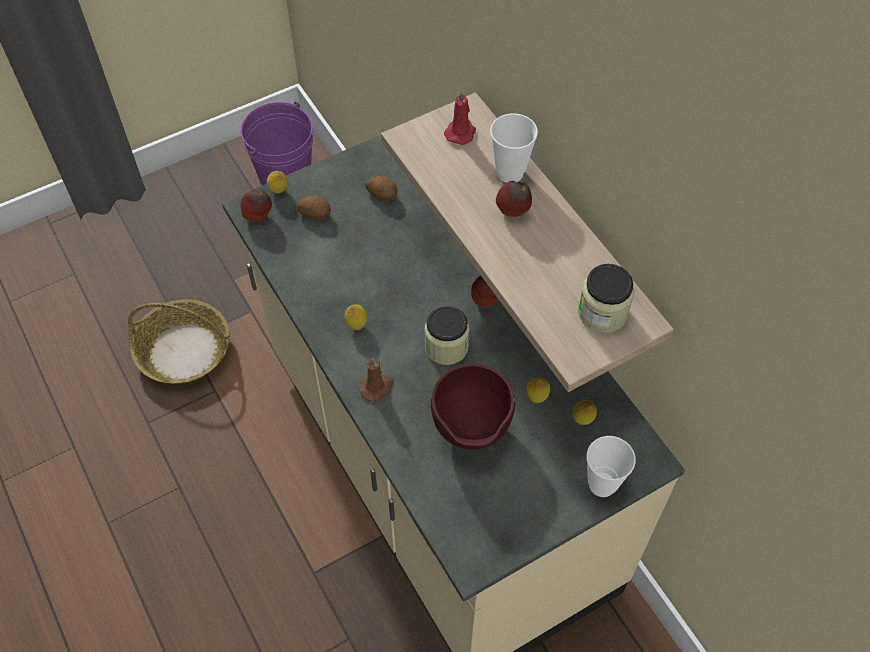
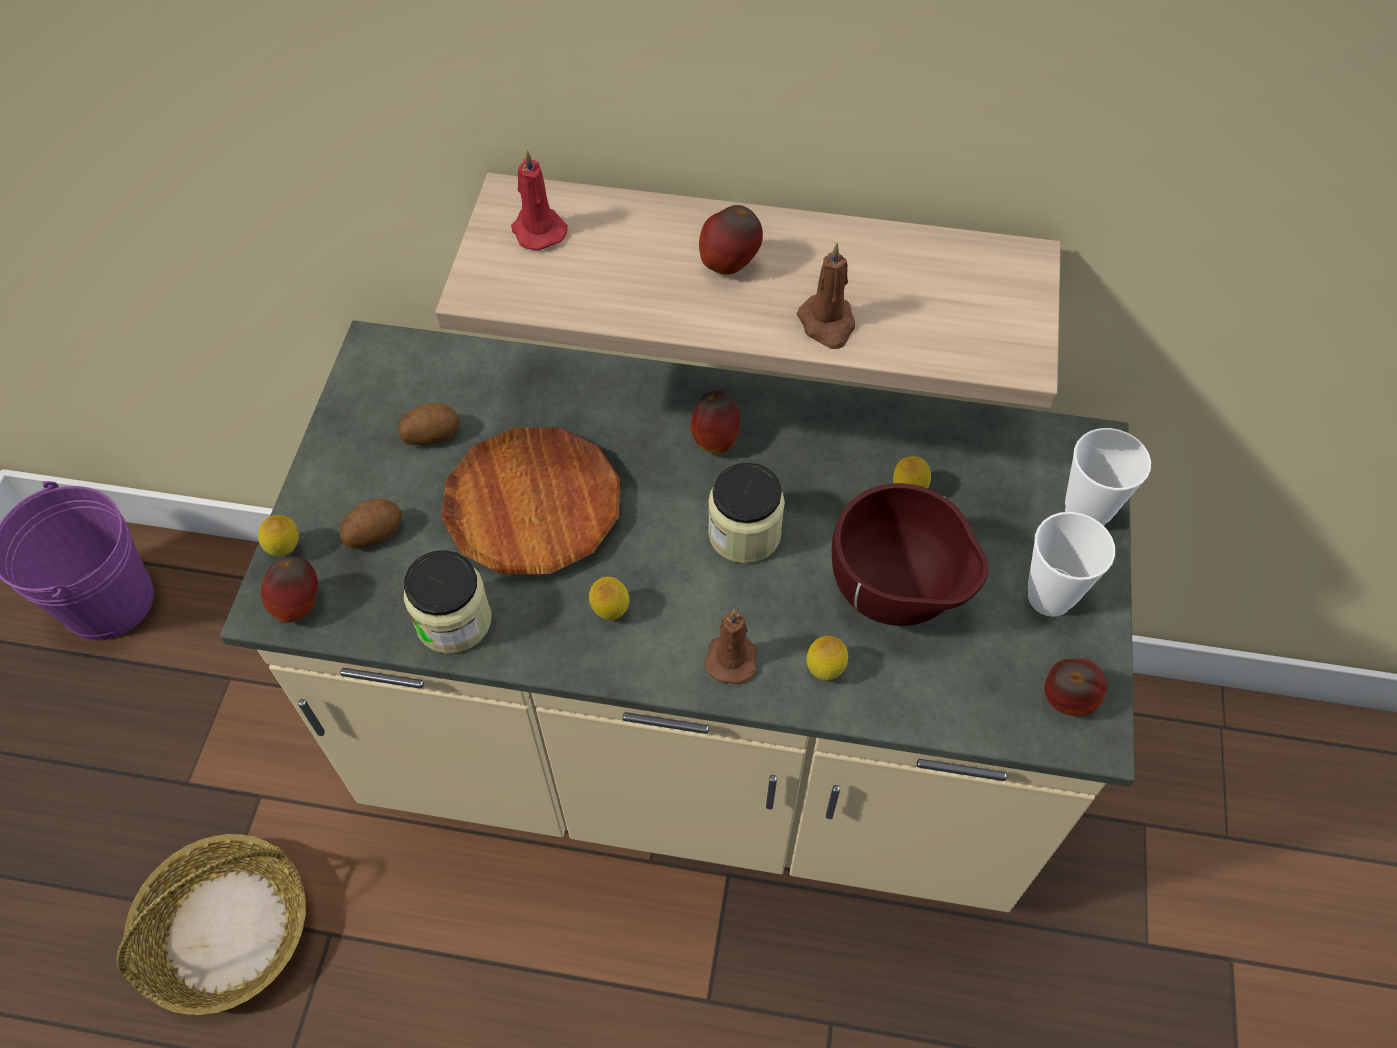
camera: 50 degrees left, 0 degrees up
cup [490,113,538,183] -> cup moved to [1028,512,1115,617]
lemon [573,400,597,425] -> lemon moved to [806,636,848,681]
jar [578,264,634,333] -> jar moved to [404,550,491,654]
none -> brown plate [441,427,620,574]
none -> brown candle [797,243,855,349]
none -> apple [1044,659,1107,716]

